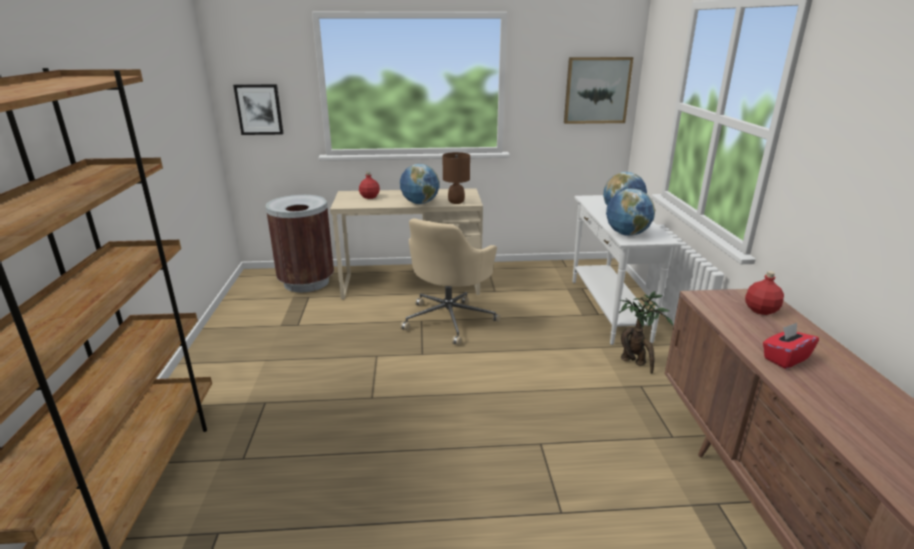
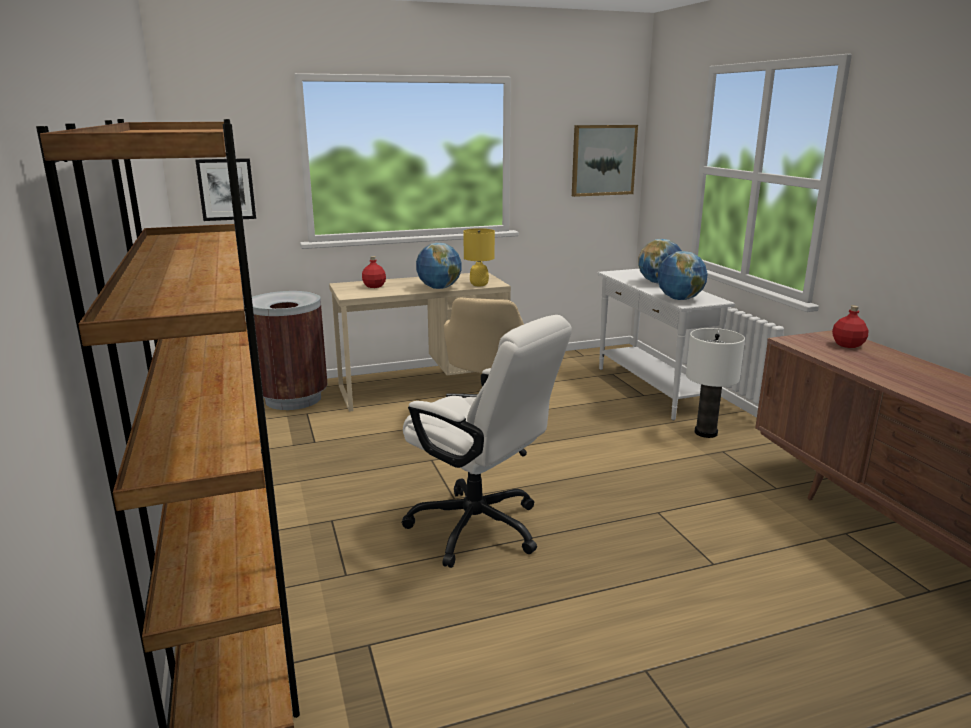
camera: 15 degrees left, 5 degrees down
brown table lamp [443,152,470,204] -> yellow table lamp [463,228,495,286]
potted plant [619,291,673,373] -> white table lamp [686,328,745,438]
red tissue box [763,323,819,369] -> none
none -> white office chair [402,315,572,568]

